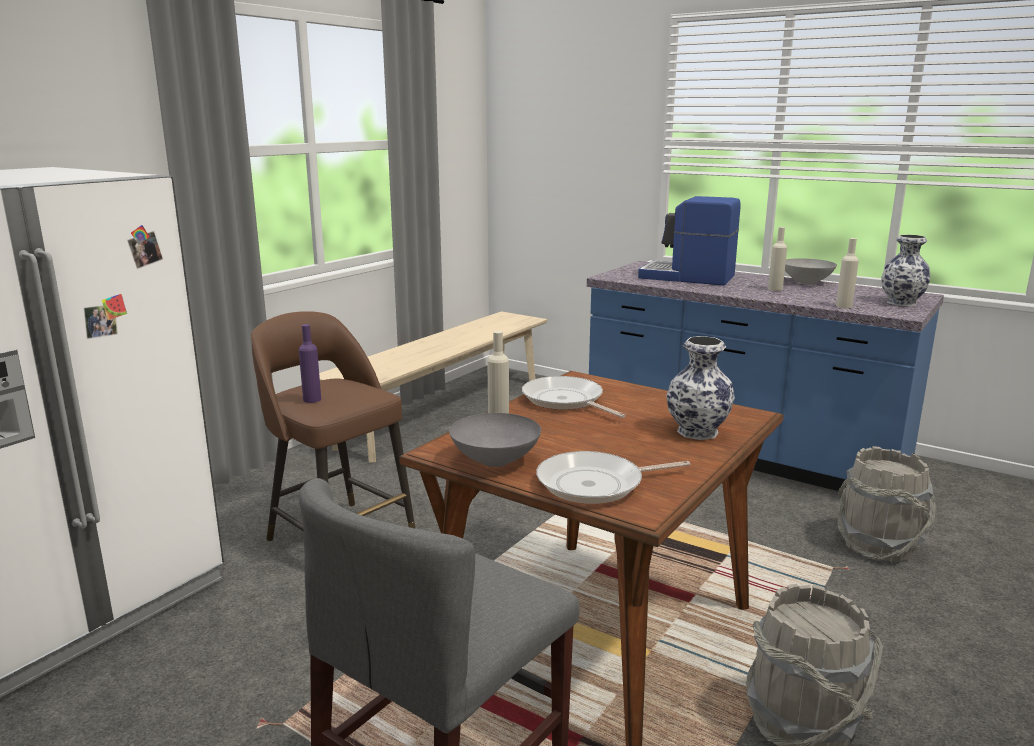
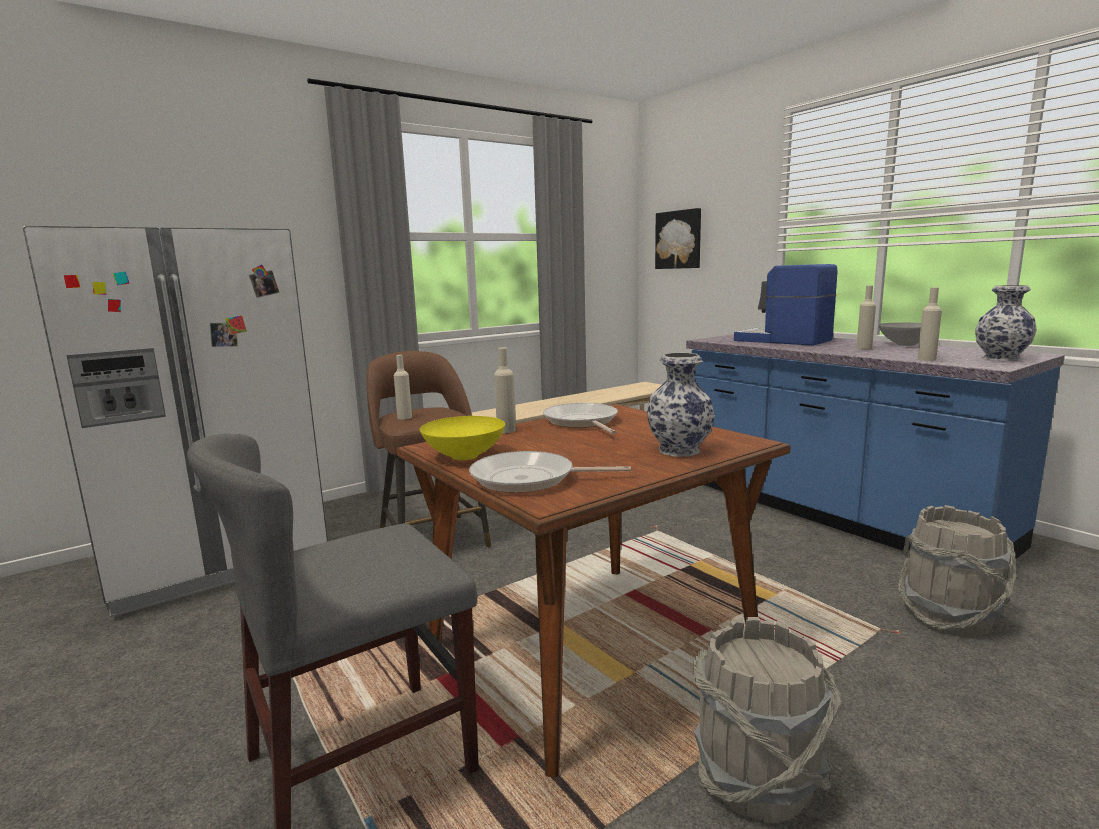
camera: 20 degrees right, 5 degrees down
purple bottle [299,324,321,403] -> beige bottle [394,355,412,420]
grey bowl [449,413,541,467] -> yellow bowl [420,416,505,460]
none -> picture [655,208,701,269]

